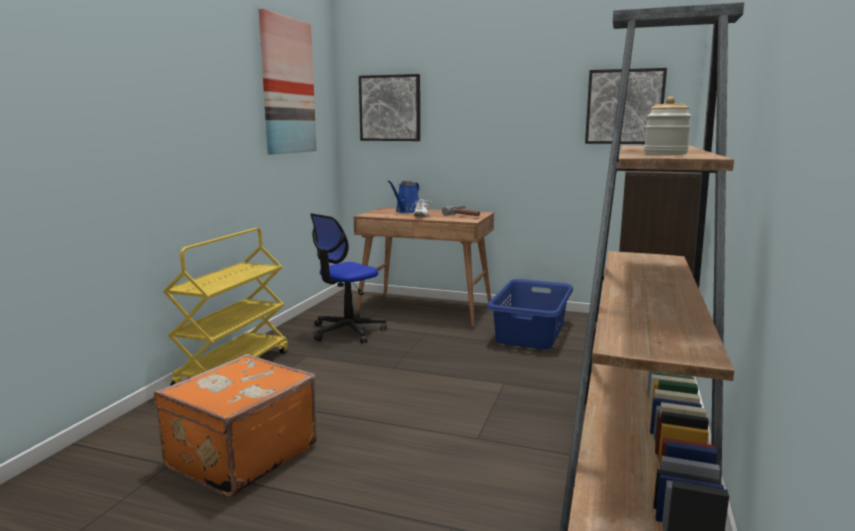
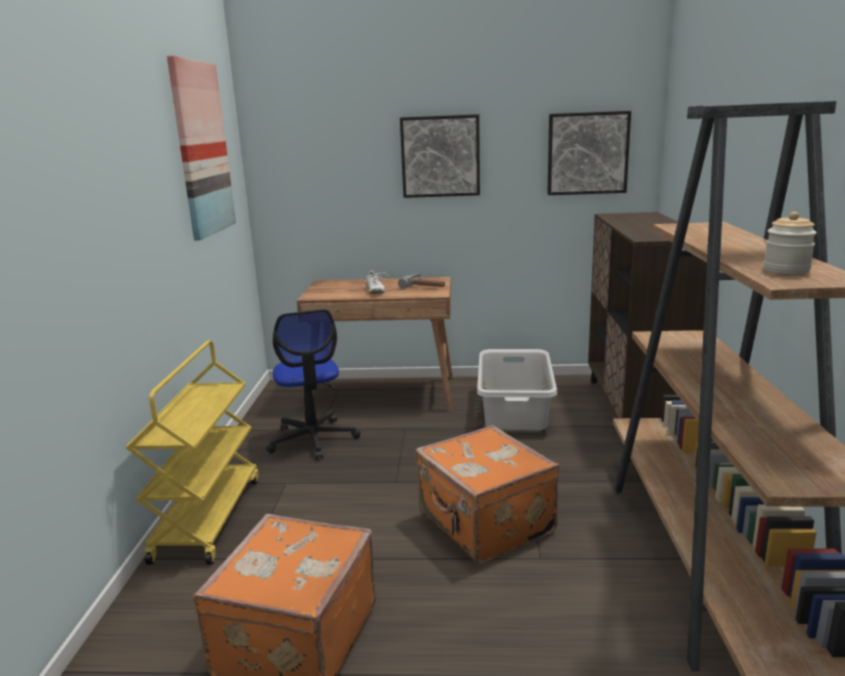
camera: 15 degrees left, 5 degrees up
office chair [310,213,387,343] -> office chair turned 45 degrees counterclockwise [266,309,361,460]
picture [359,74,420,141] -> picture moved to [400,114,480,198]
blue watering can [388,180,419,213] -> none
blue laundry basket [487,279,573,349] -> grey laundry basket [477,349,557,430]
none -> orange suitcase [415,425,559,564]

